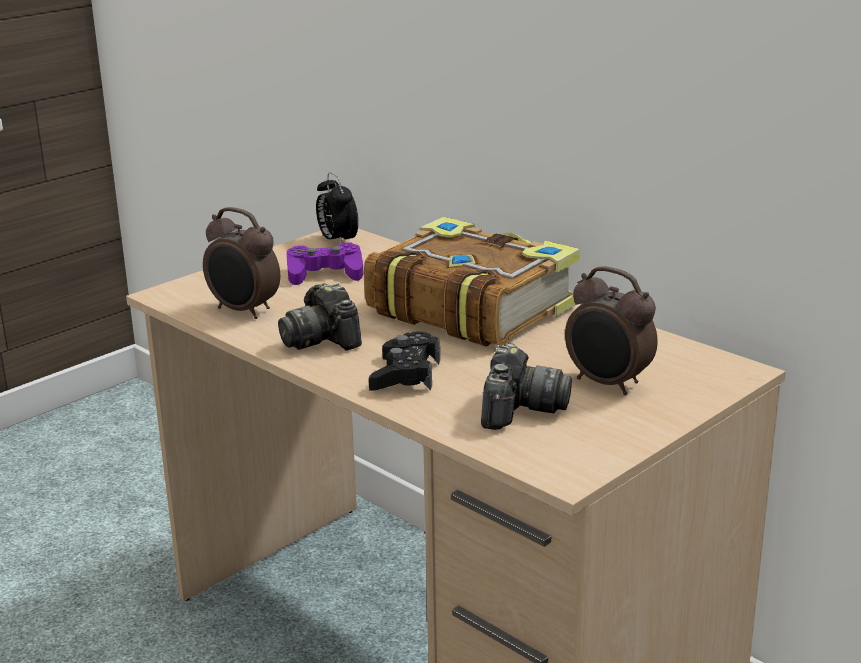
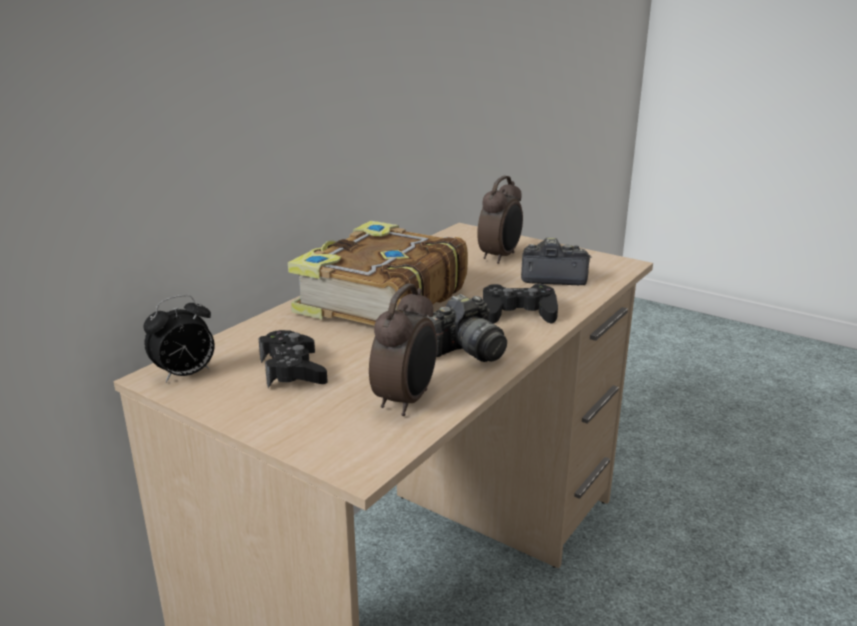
camera: 100 degrees left, 0 degrees up
purple game controller [287,242,364,285] -> black game controller [258,330,328,388]

